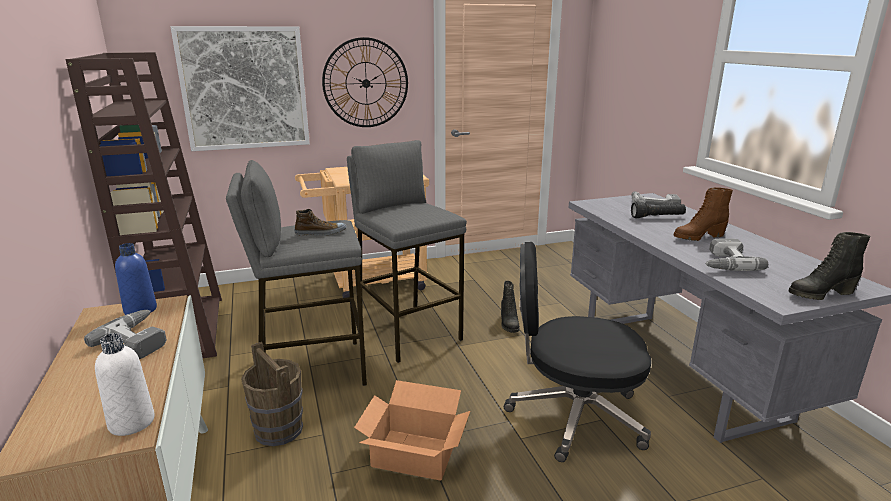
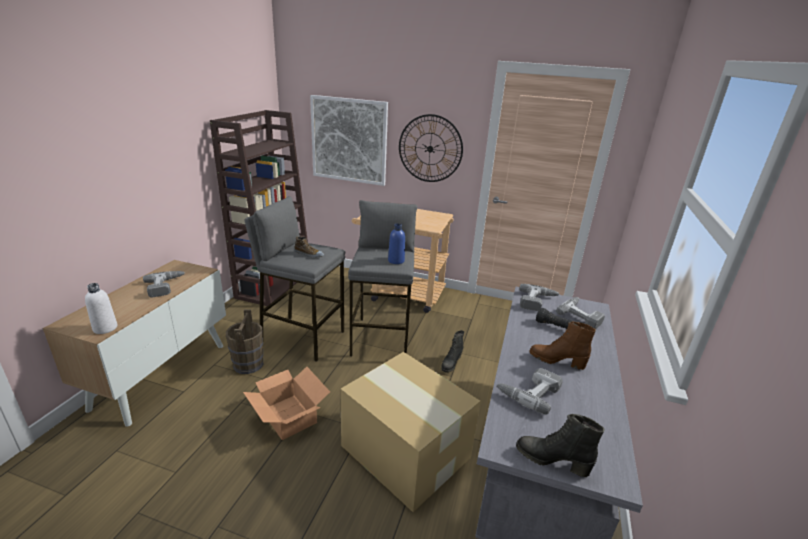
camera: 35 degrees right, 5 degrees up
blue bottle [115,243,157,315] -> blue bottle moved to [388,224,405,264]
black office chair [504,242,651,462] -> cardboard box [340,352,481,512]
none -> power drill [519,284,560,311]

